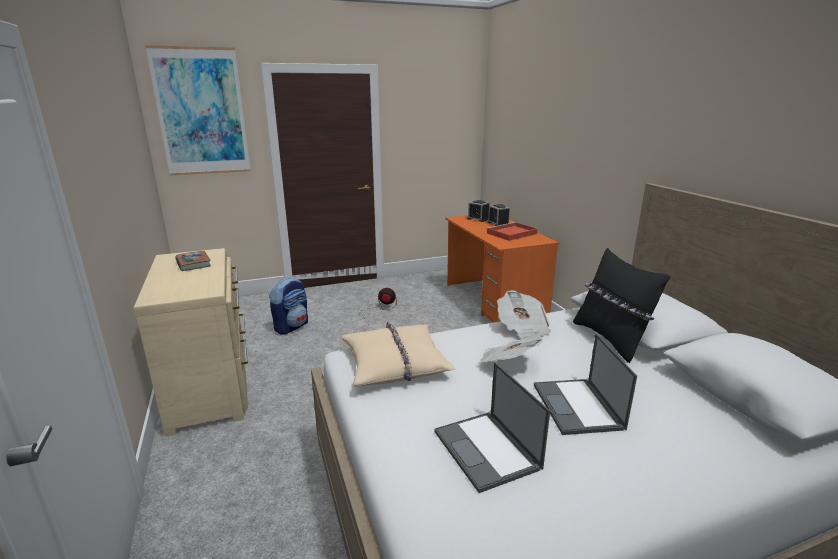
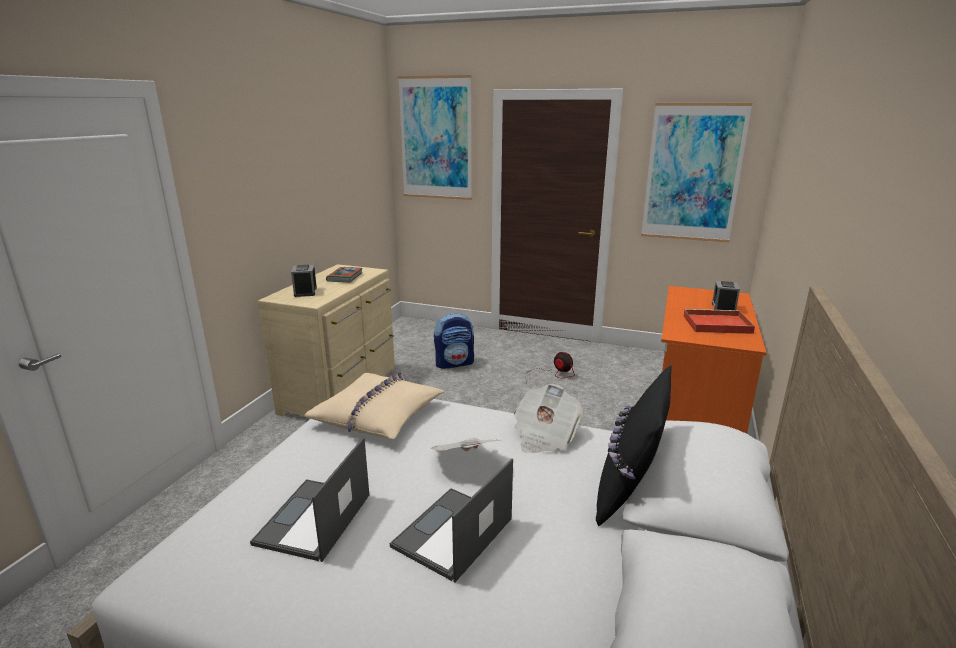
camera: 40 degrees right, 0 degrees up
alarm clock [467,200,489,222] -> alarm clock moved to [291,265,317,297]
none -> picture [641,103,752,242]

